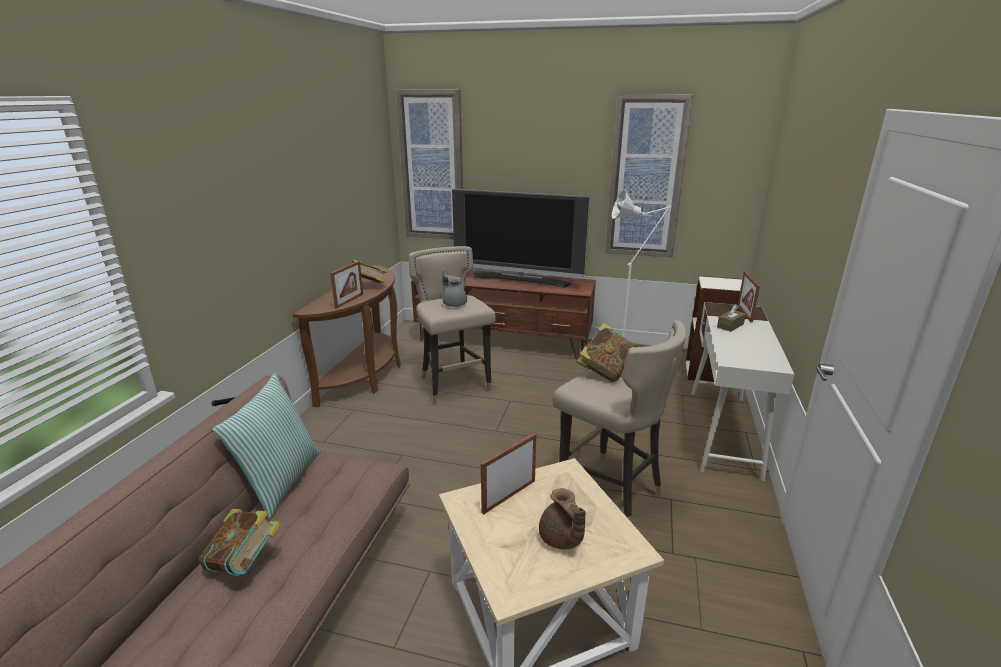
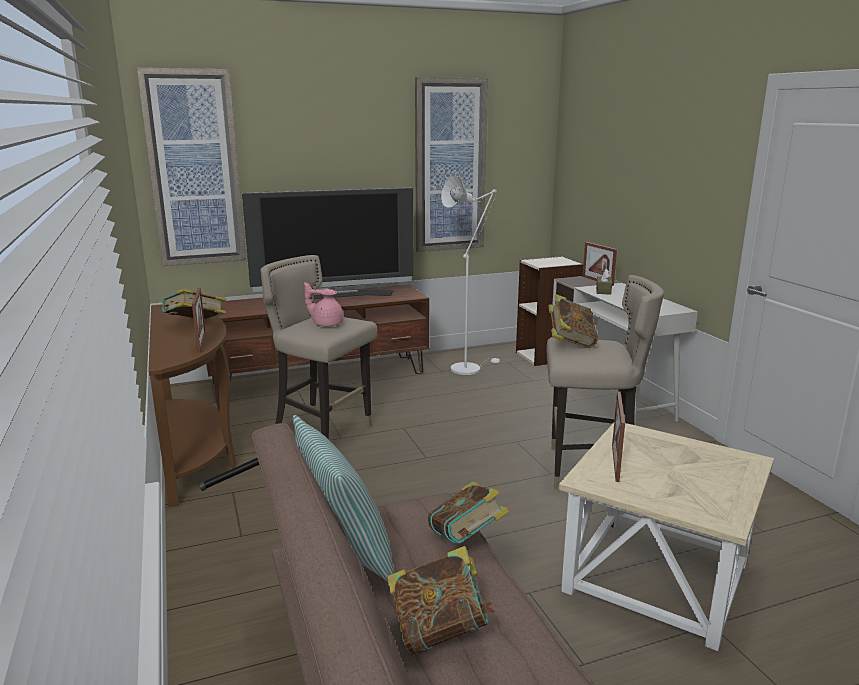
camera: 35 degrees left, 5 degrees down
grey teapot [442,268,467,307] -> pink teapot [304,282,344,326]
brown teapot [539,488,585,549] -> none
none -> book [428,481,510,544]

